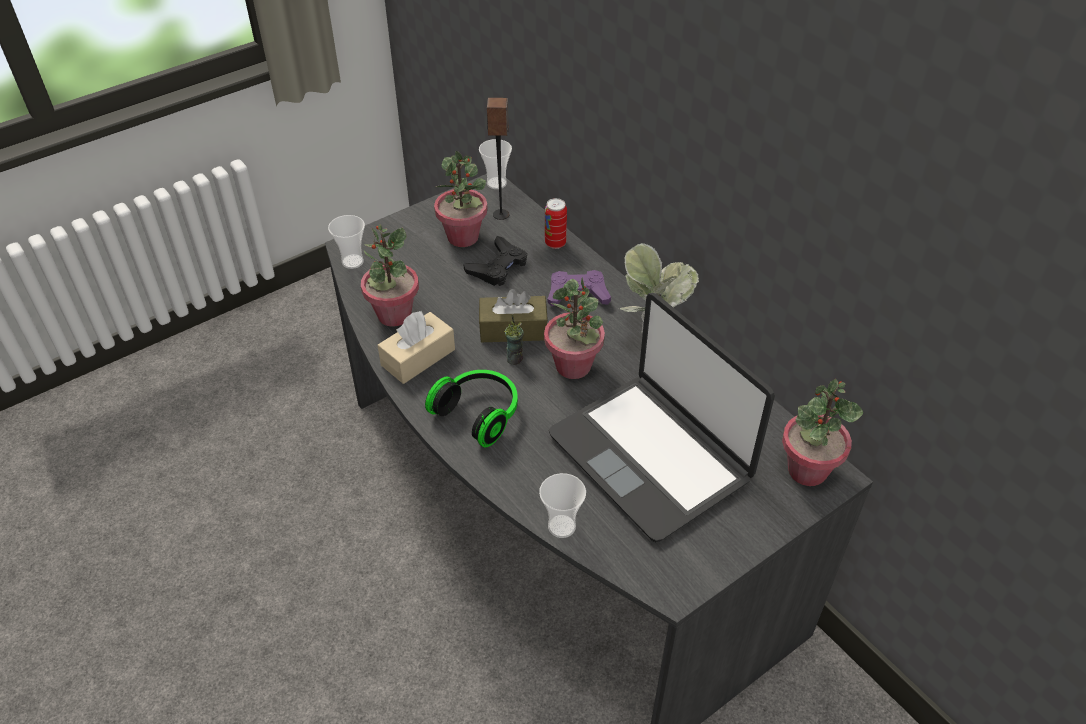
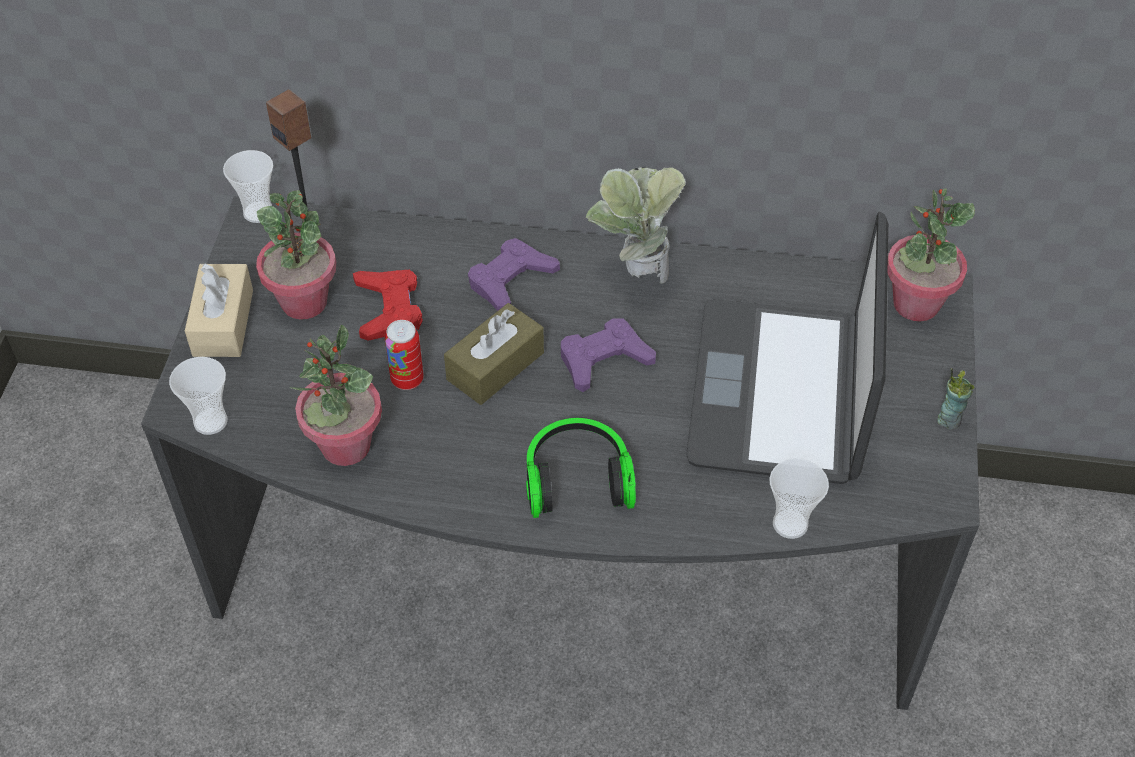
camera: 45 degrees left, 5 degrees up
beige tissue box [377,310,455,384] -> beige tissue box moved to [185,263,253,357]
black game controller [464,236,527,286] -> red game controller [353,270,423,341]
cup [504,315,524,365] -> cup moved to [937,368,975,430]
potted plant [544,277,605,379] -> purple game controller [561,318,656,392]
can [545,198,567,249] -> can moved to [385,320,424,390]
laptop [549,293,775,542] -> laptop turned 90 degrees clockwise [686,212,888,484]

